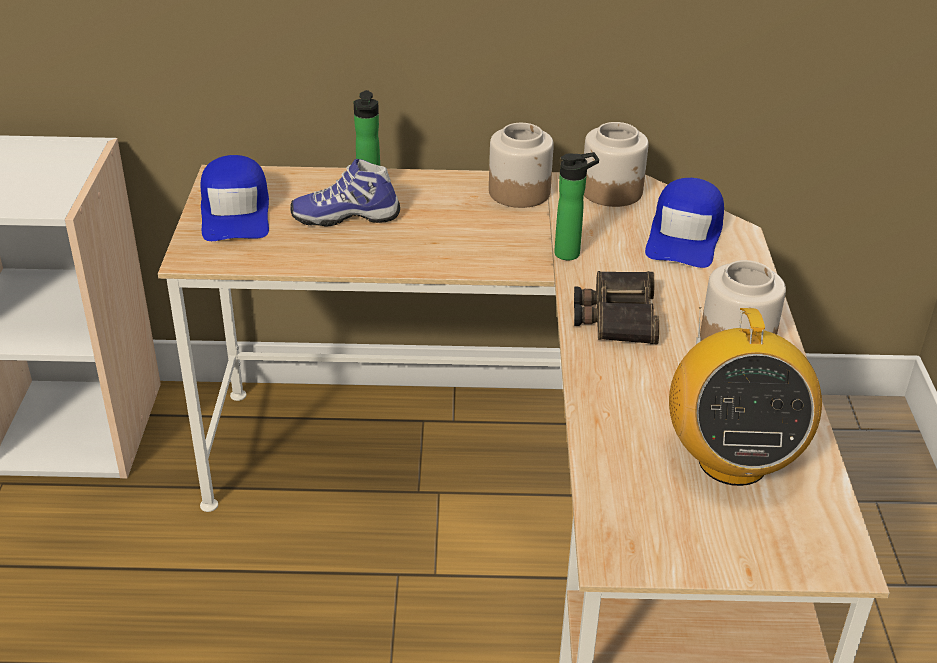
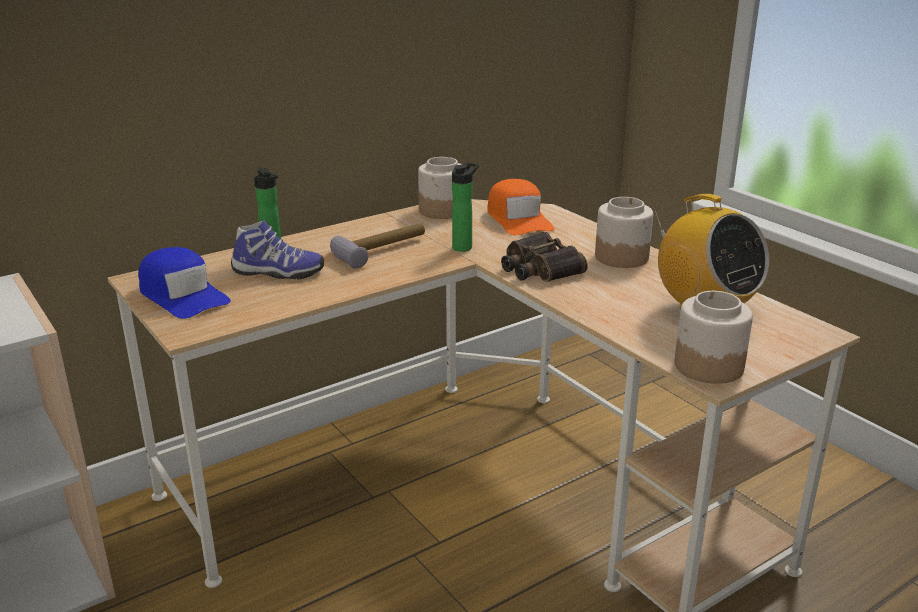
camera: 35 degrees left, 10 degrees down
shoe [290,159,400,227] -> shoe turned 135 degrees counterclockwise [231,220,324,279]
jar [489,123,554,208] -> jar moved to [675,291,753,384]
blue cap [645,178,724,268] -> orange cap [487,179,555,235]
none -> hammer [330,223,425,269]

